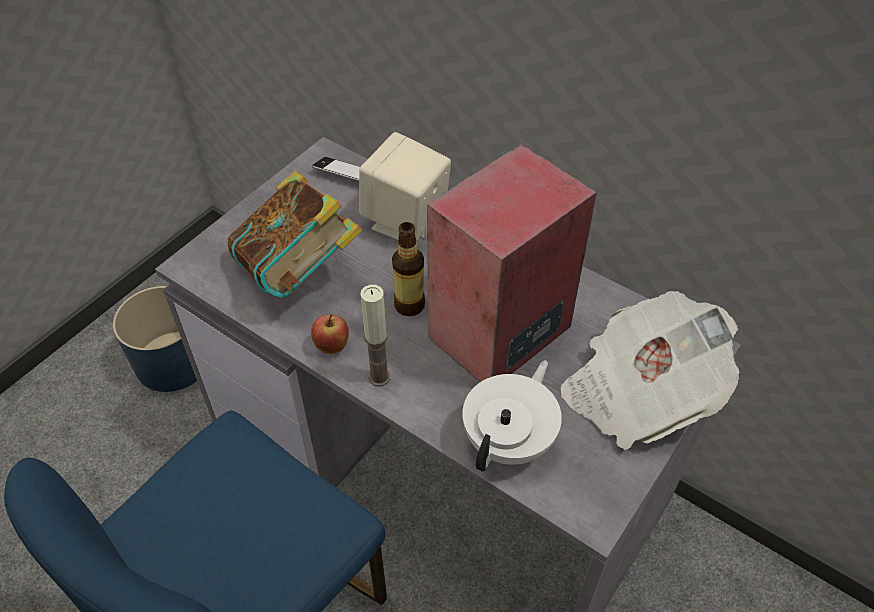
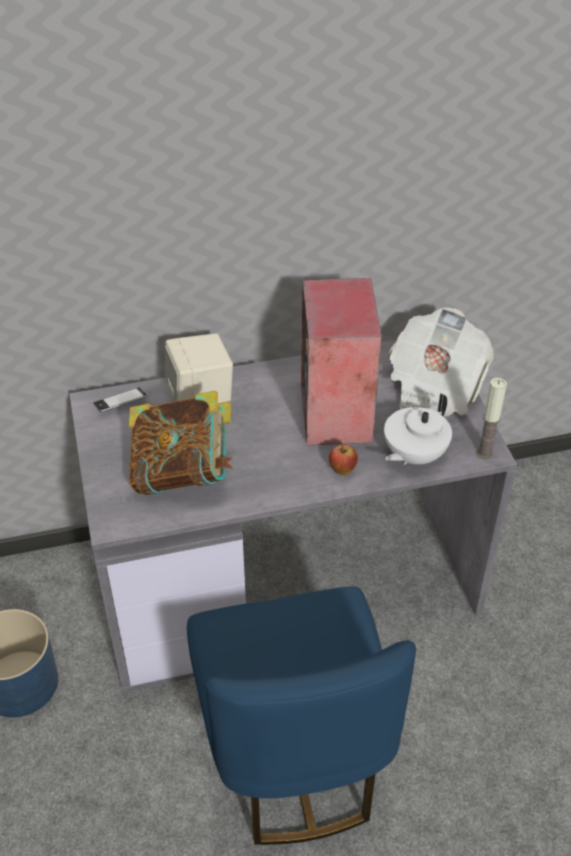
camera: 50 degrees left, 5 degrees down
apple [311,314,349,354] -> apple moved to [329,443,358,475]
candle [360,285,391,387] -> candle moved to [477,378,507,459]
bottle [392,222,425,316] -> none
white teapot [462,360,562,472] -> white teapot turned 120 degrees counterclockwise [384,394,452,465]

